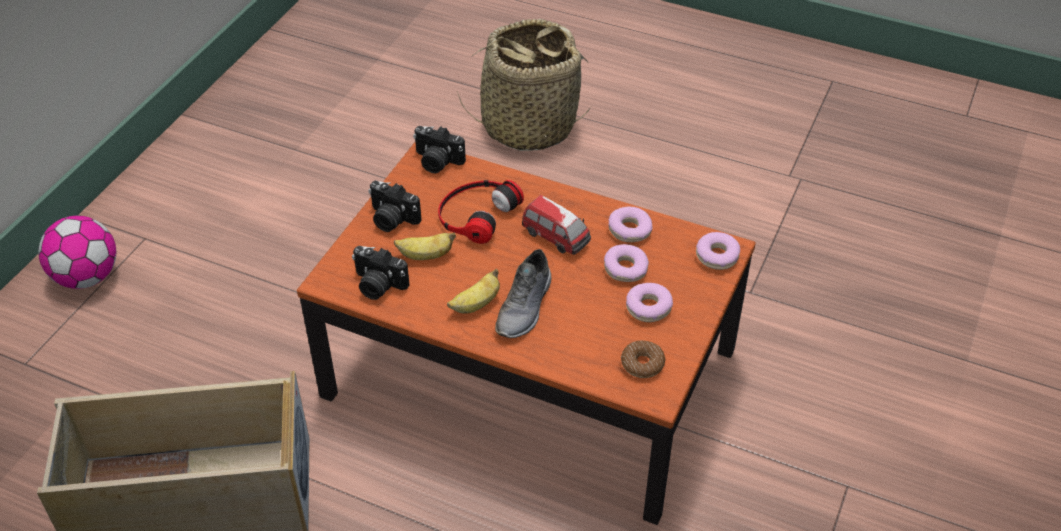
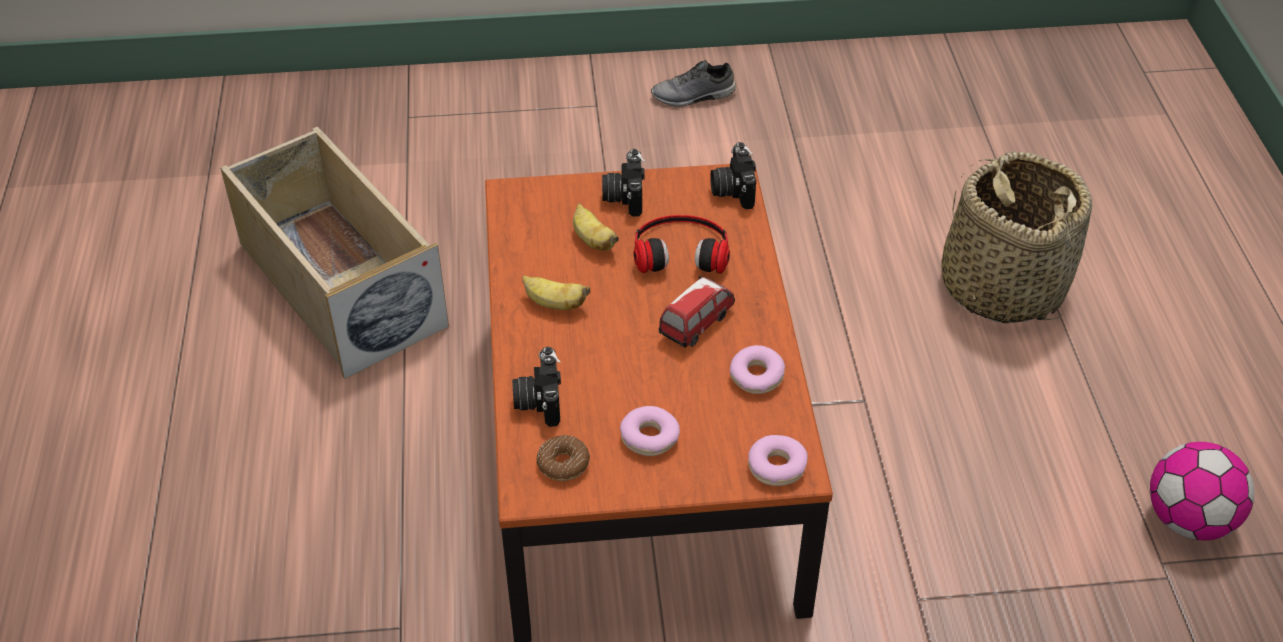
camera: 60 degrees right, 0 degrees up
football [38,216,116,289] -> football moved to [1150,442,1255,540]
camera [352,246,410,300] -> camera moved to [512,347,561,427]
grey shoe [495,249,552,338] -> grey shoe moved to [651,60,736,107]
toy car [522,195,591,255] -> toy car turned 150 degrees counterclockwise [659,276,735,348]
donut [604,244,649,282] -> none

